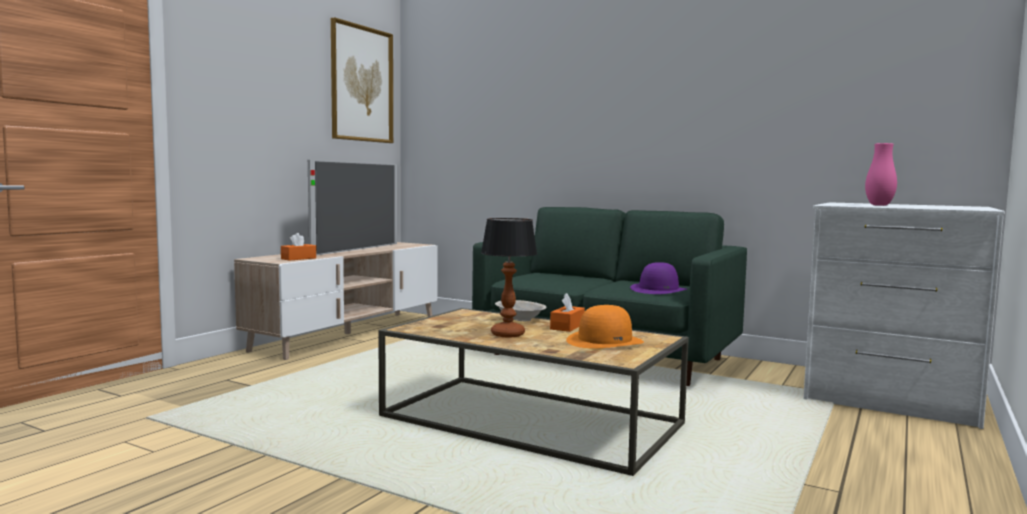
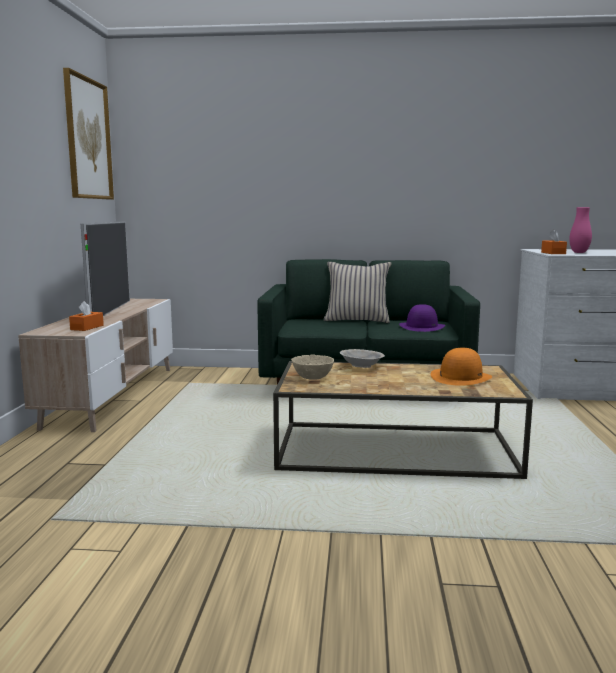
camera: 25 degrees left, 5 degrees up
table lamp [481,218,537,337] -> none
orange tissue box [550,293,585,332] -> orange tissue box moved to [541,229,567,254]
none -> beige bowl [291,355,334,380]
none -> beige pillow [324,262,391,323]

